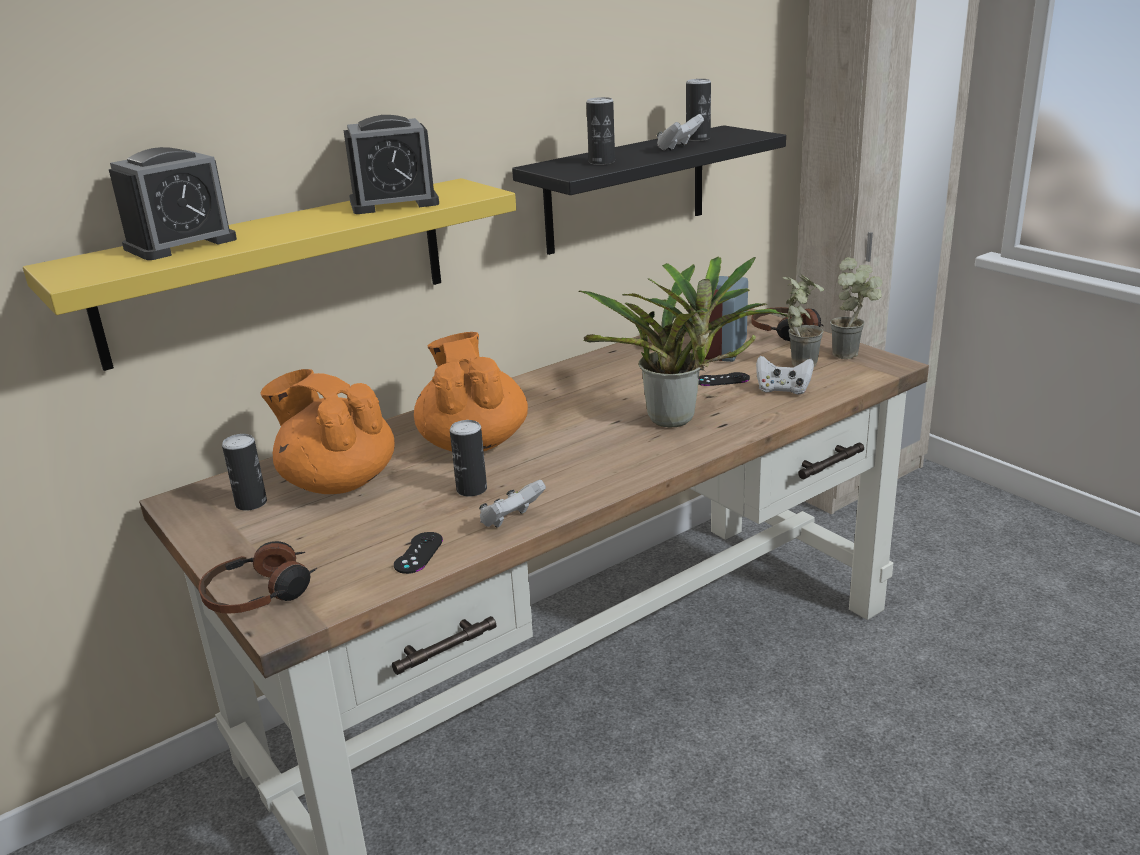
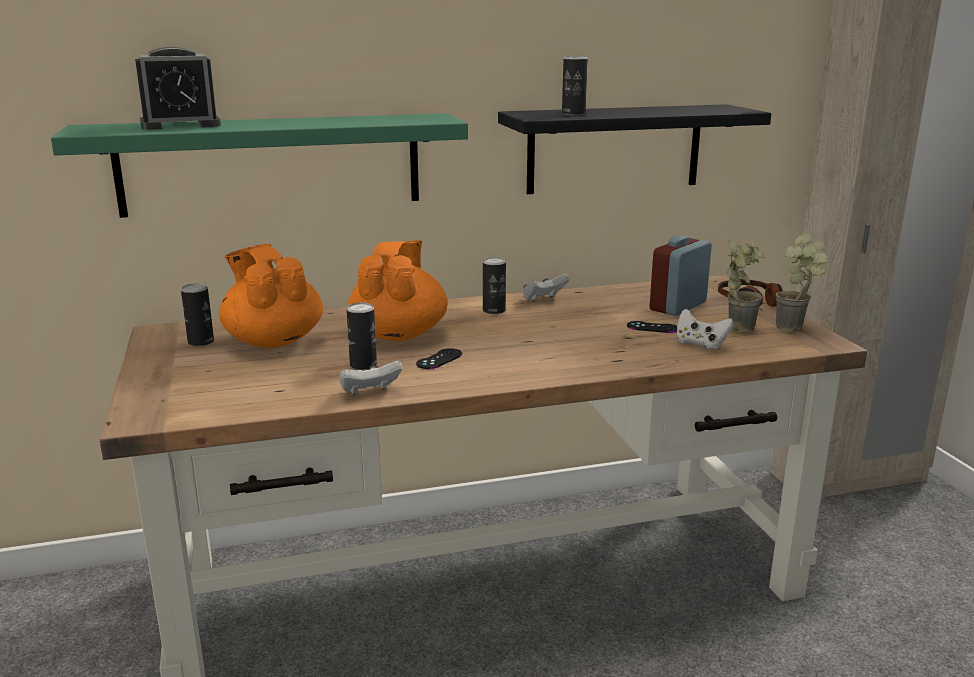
camera: 20 degrees right, 5 degrees down
yellow shelf [23,178,516,371] -> green shelf [51,113,468,218]
headphones [199,541,317,613] -> none
alarm clock [343,115,439,214] -> none
black game controller [394,532,443,574] -> black game controller moved to [416,348,462,369]
potted plant [578,257,788,427] -> none
white game controller [657,114,704,151] -> white game controller moved to [523,273,570,301]
can [686,79,711,141] -> can moved to [483,257,506,314]

